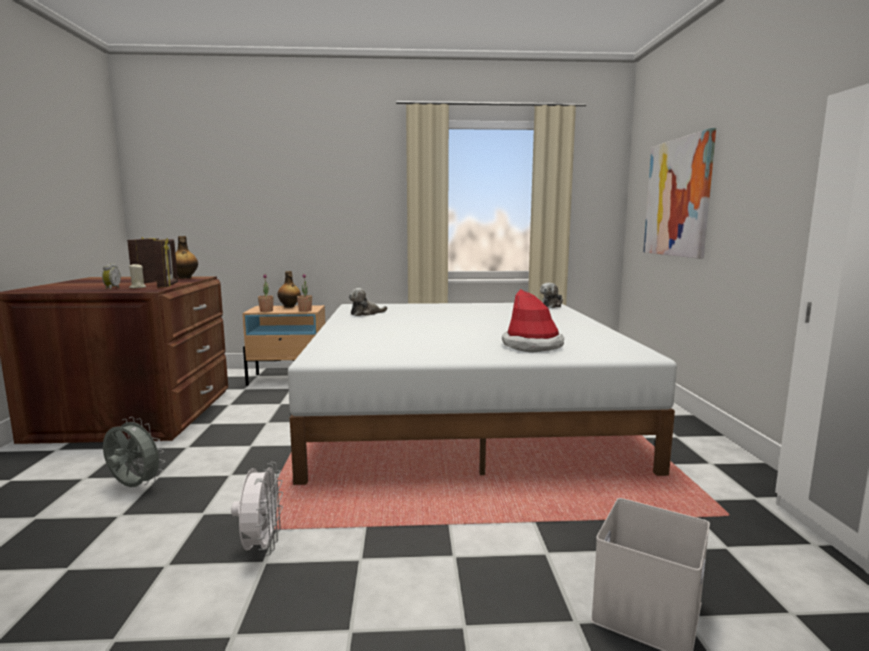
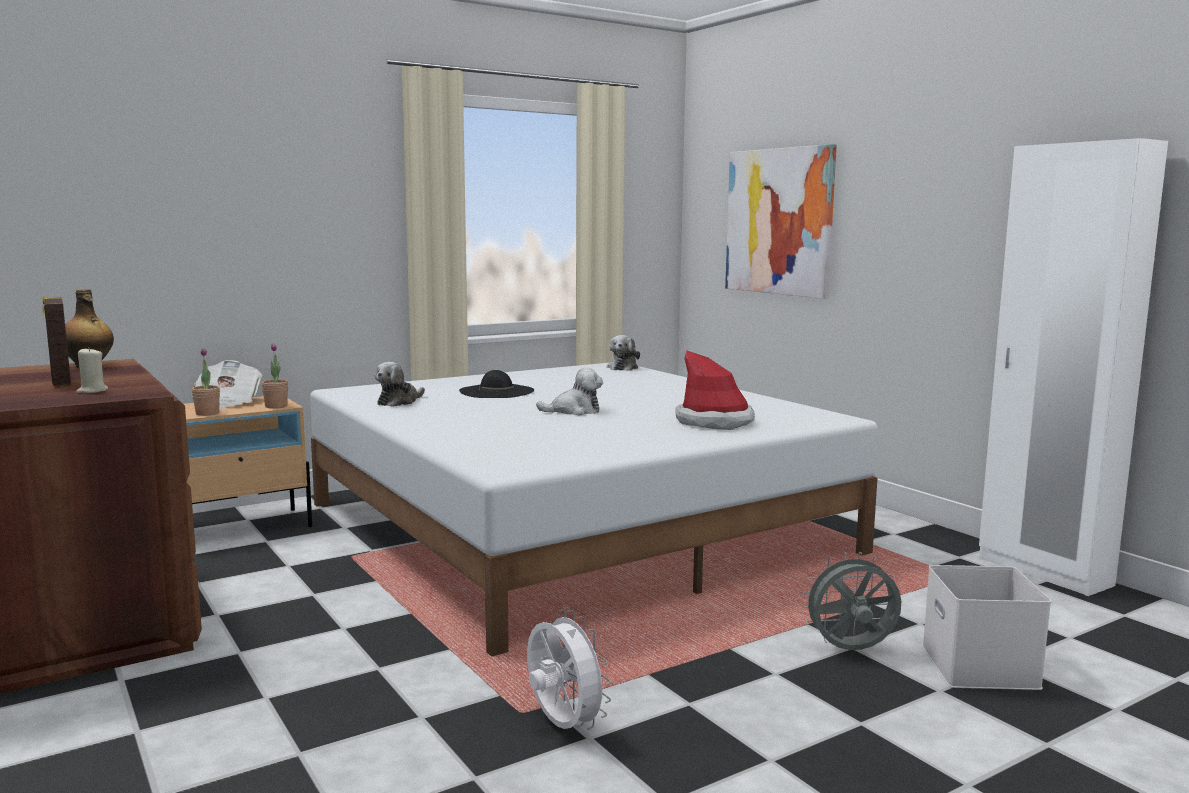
camera: 30 degrees left, 0 degrees up
alarm clock [102,263,121,290] -> none
grey fan [103,417,165,487] -> grey fan moved to [801,552,901,650]
picture frame [153,238,178,287] -> none
bottle [277,271,301,308] -> newspaper [194,360,262,409]
none -> black hat [459,370,534,398]
none -> plush toy [536,368,603,416]

